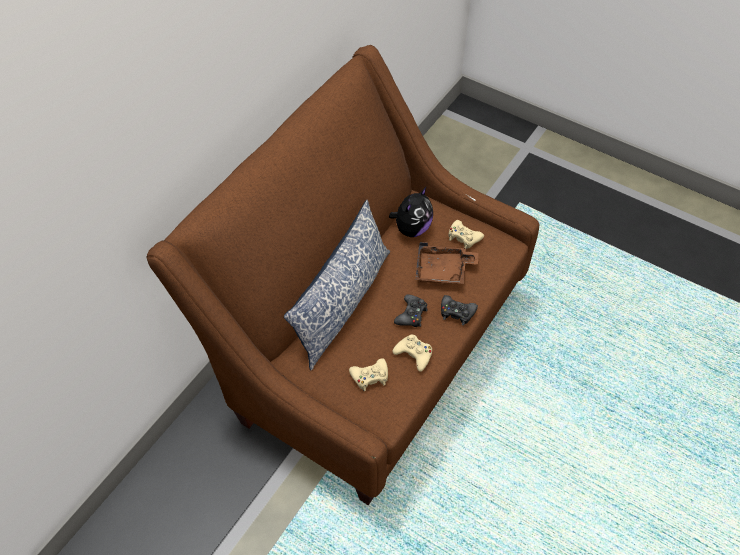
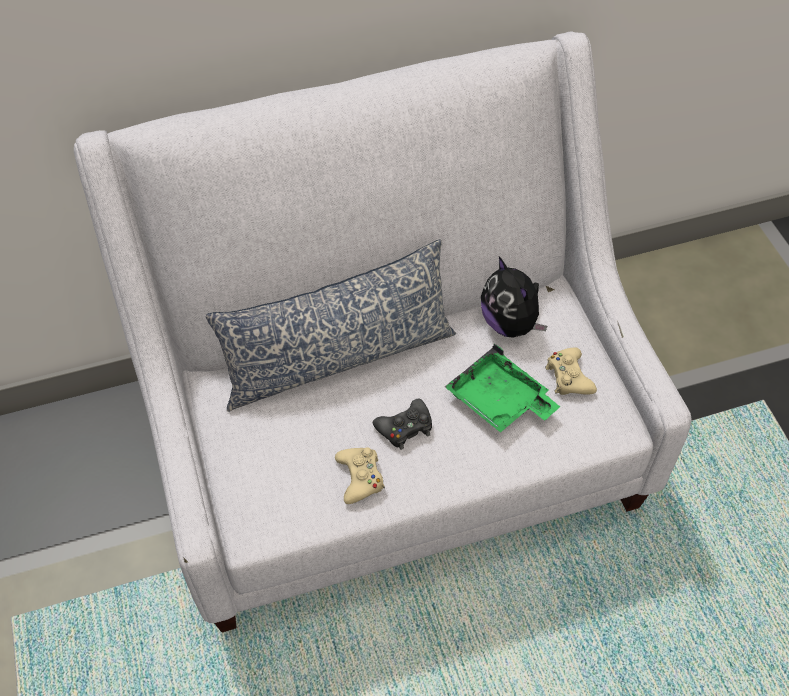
camera: 40 degrees right, 0 degrees up
brown sofa [147,45,539,505] -> white sofa [74,31,692,632]
beige game controller [349,358,388,391] -> none
plush toy [389,186,433,237] -> plush toy turned 75 degrees clockwise [481,256,547,338]
brown tray [416,242,479,284] -> green tray [445,343,560,433]
black game controller [441,295,478,326] -> none

